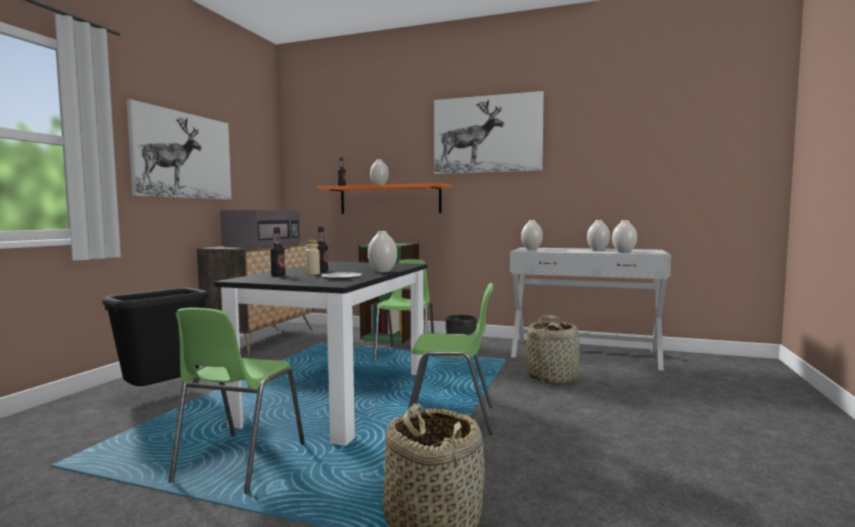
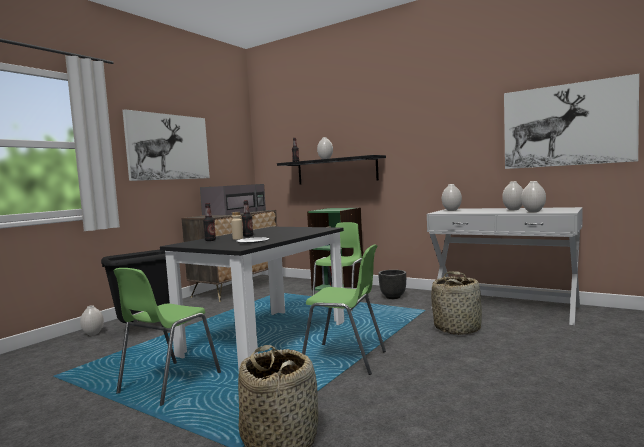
camera: 15 degrees right, 0 degrees up
orange shelf [318,183,451,214] -> black shelf [277,155,386,184]
white vase [368,231,397,272] -> white vase moved to [80,305,104,335]
picture [434,91,544,174] -> picture moved to [504,74,639,169]

